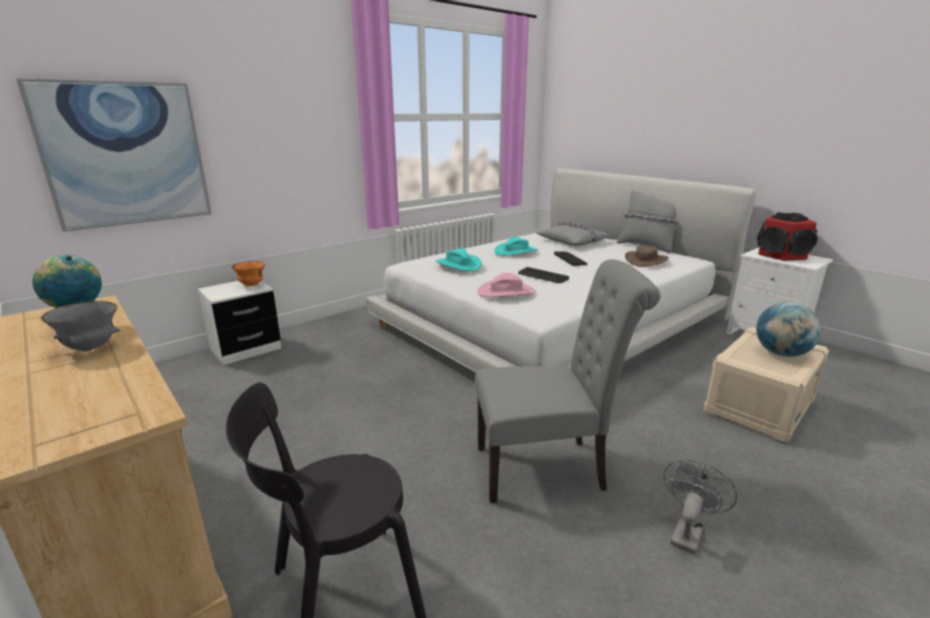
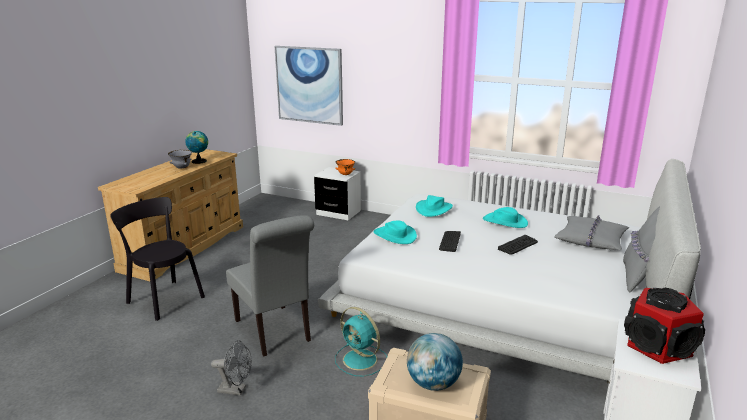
camera: 65 degrees right, 0 degrees up
pink hat [477,273,536,297] -> turquoise hat [373,221,417,244]
brown hat [625,245,669,267] -> none
none -> turquoise fan [335,307,387,377]

